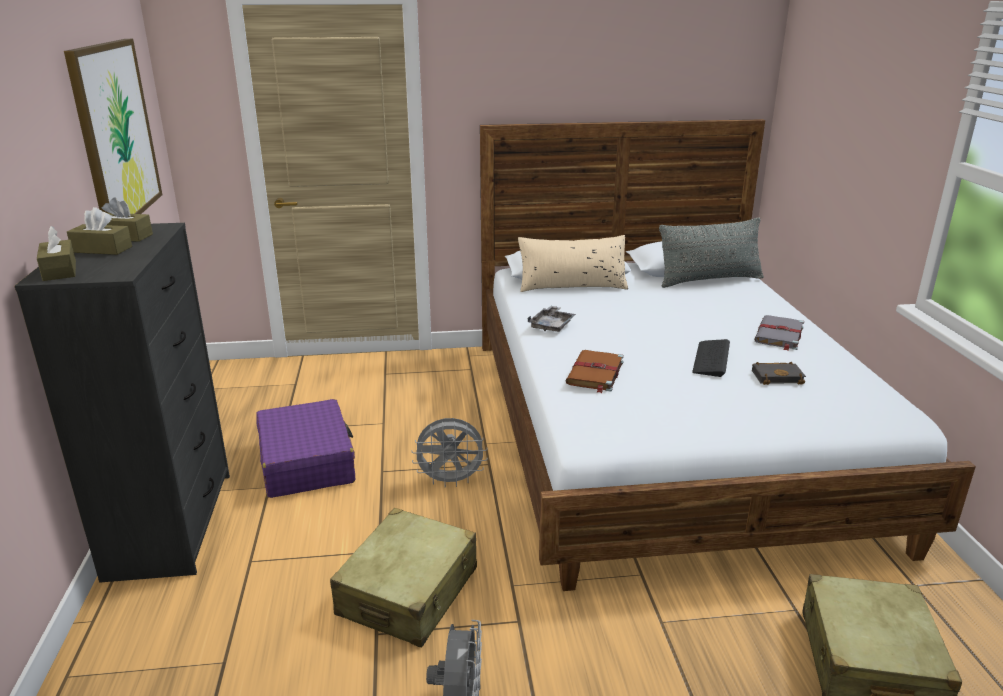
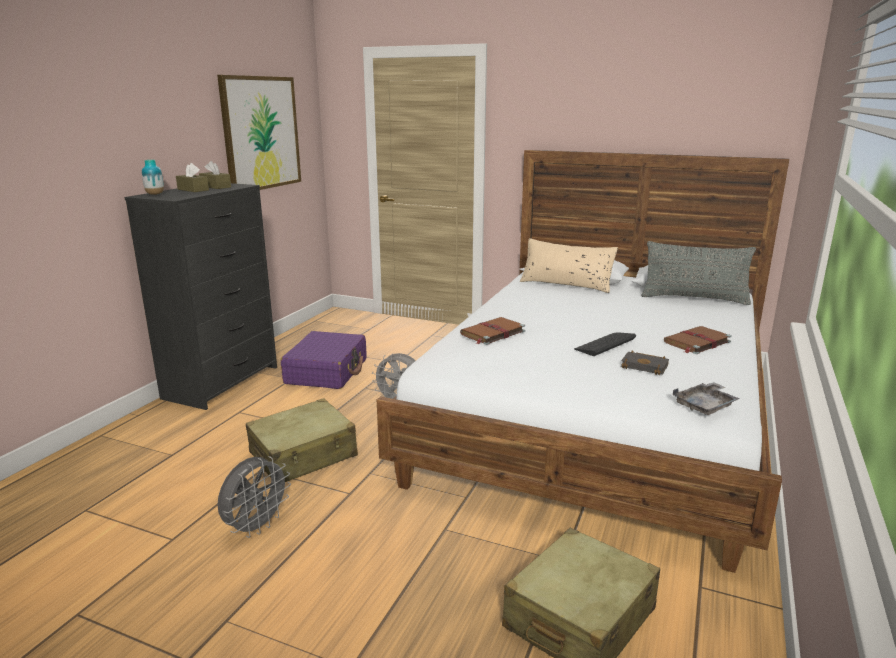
camera: 30 degrees right, 5 degrees down
brown tissue box [37,226,76,281] -> vase [142,160,164,195]
grey tray [527,306,576,332] -> grey tray moved to [673,382,740,415]
grey book [754,315,804,351] -> brown book [664,326,732,354]

